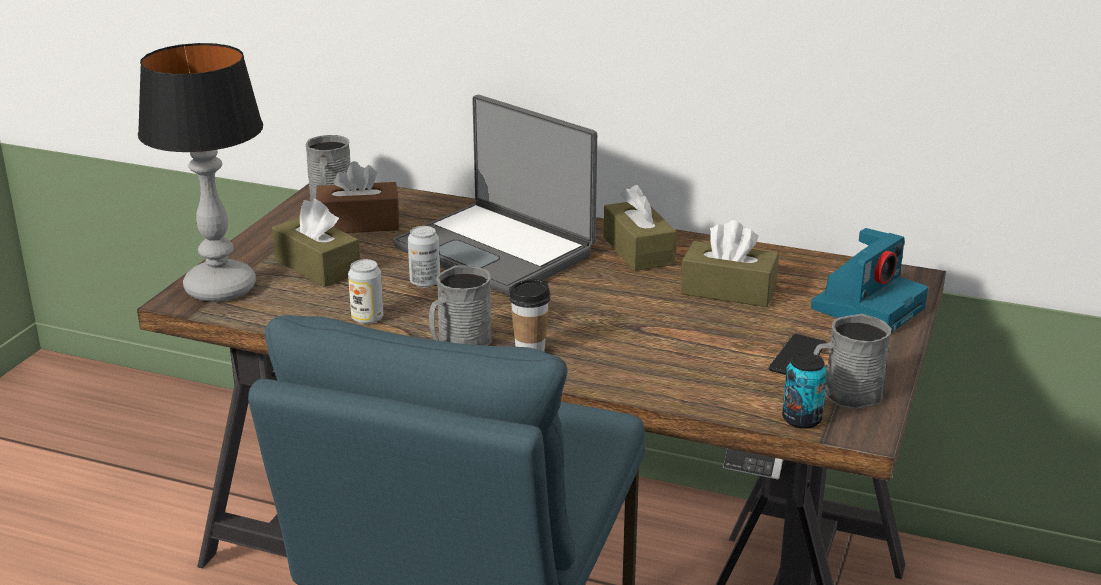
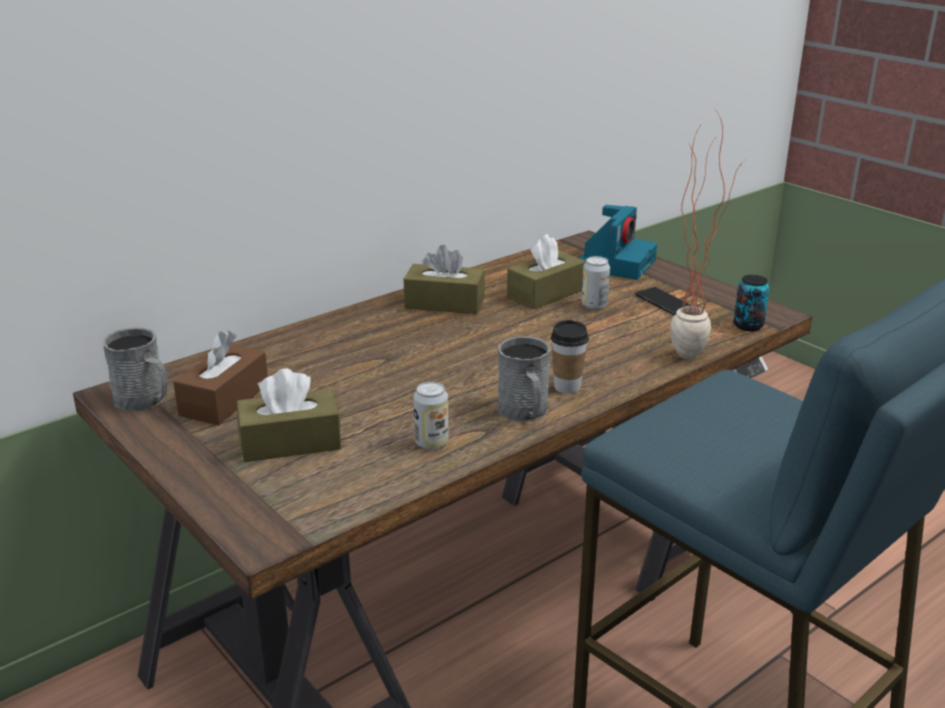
camera: 60 degrees left, 0 degrees up
table lamp [138,43,263,302] -> none
laptop [393,94,597,295] -> none
can [408,226,440,288] -> can moved to [581,256,610,310]
camera [811,228,928,333] -> camera turned 45 degrees clockwise [579,205,657,280]
grey mug [813,314,892,409] -> none
none -> potted plant [670,108,745,359]

